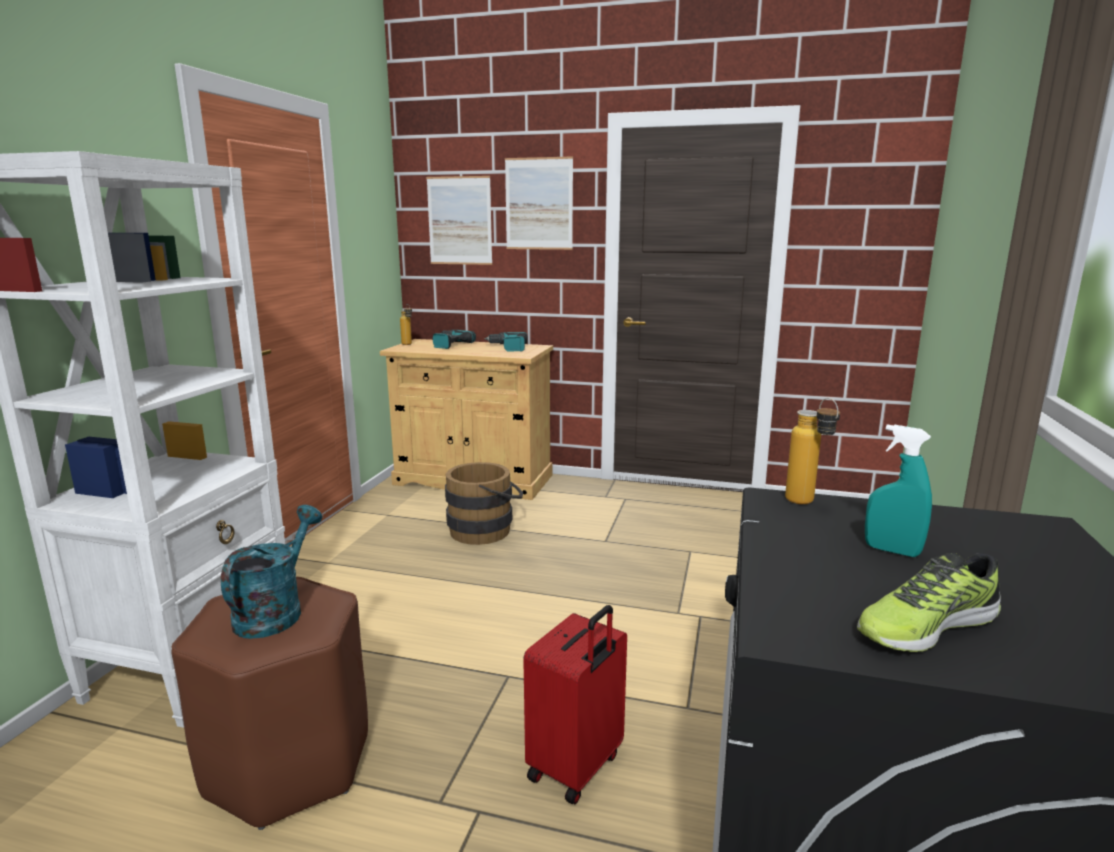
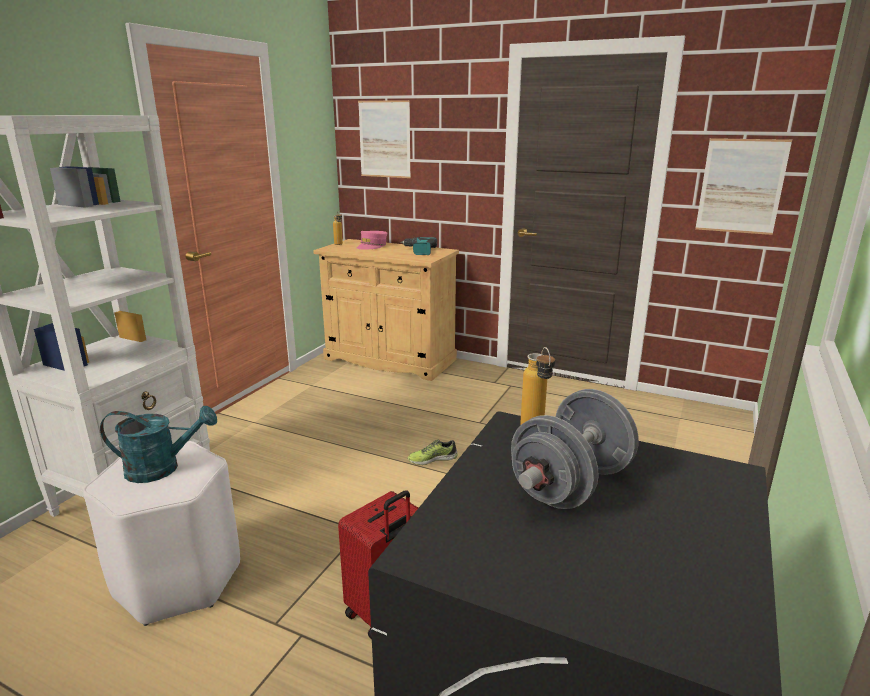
camera: 10 degrees right, 5 degrees up
brown stool [171,577,368,830] -> white stool [83,441,240,626]
turquoise watering can [221,505,322,639] -> turquoise watering can turned 60 degrees clockwise [100,406,217,483]
power drill [433,330,476,349] -> pink cap [357,231,387,250]
brown bucket [445,462,523,545] -> none
picture [505,156,573,250] -> picture moved to [695,138,792,235]
shoe [857,553,1001,652] -> shoe moved to [408,439,458,465]
turquoise spray bottle [865,424,932,557] -> grey dumbbell [511,389,639,509]

